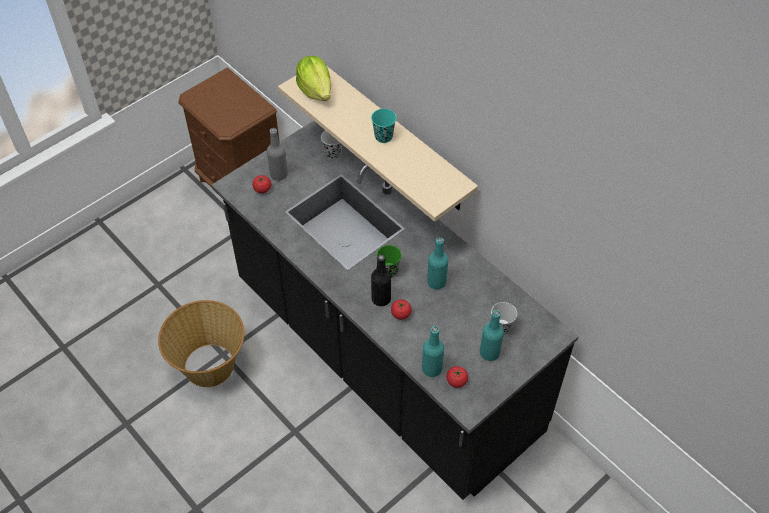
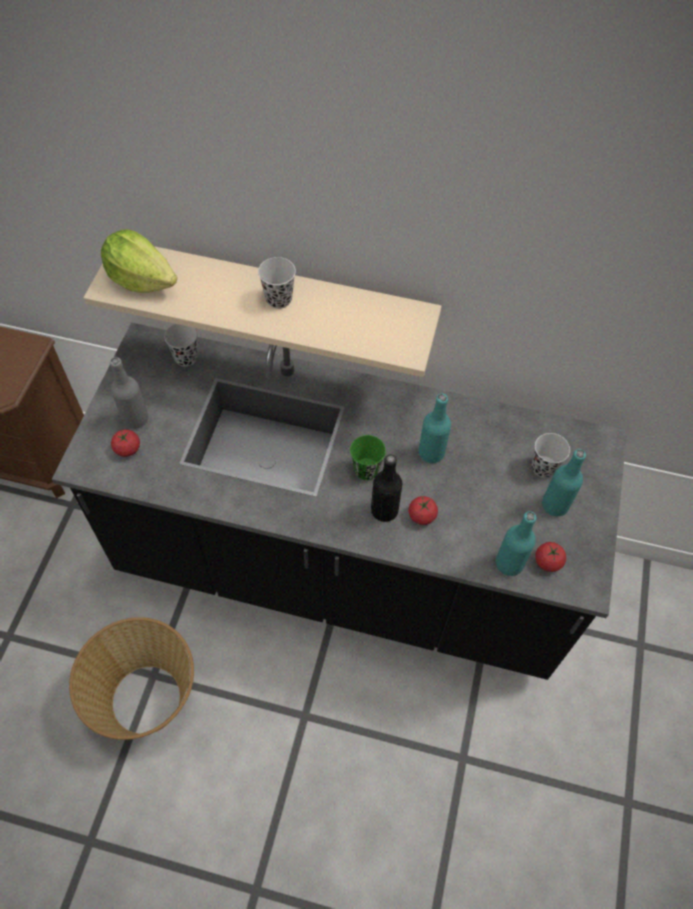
camera: 35 degrees left, 5 degrees up
turquoise cup [371,109,396,143] -> black cup [258,257,296,309]

